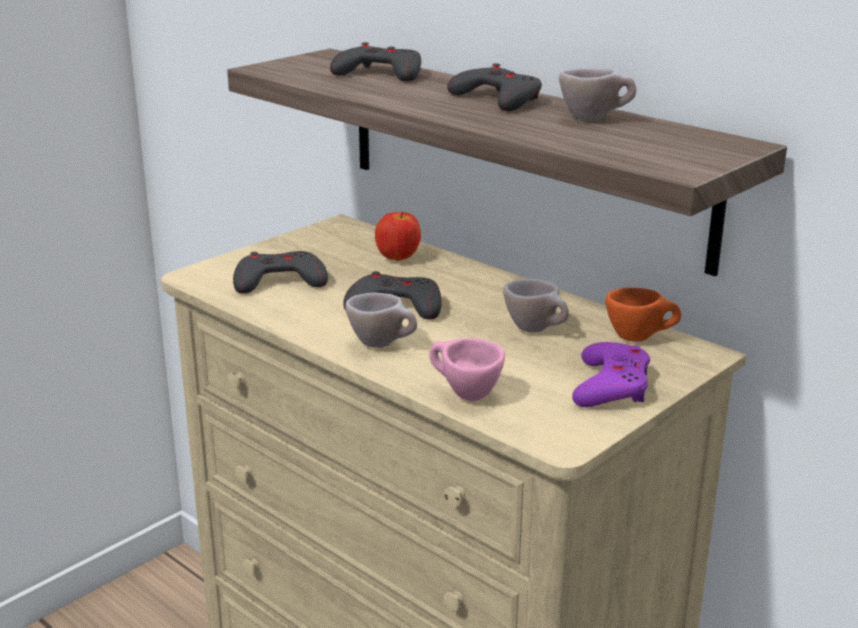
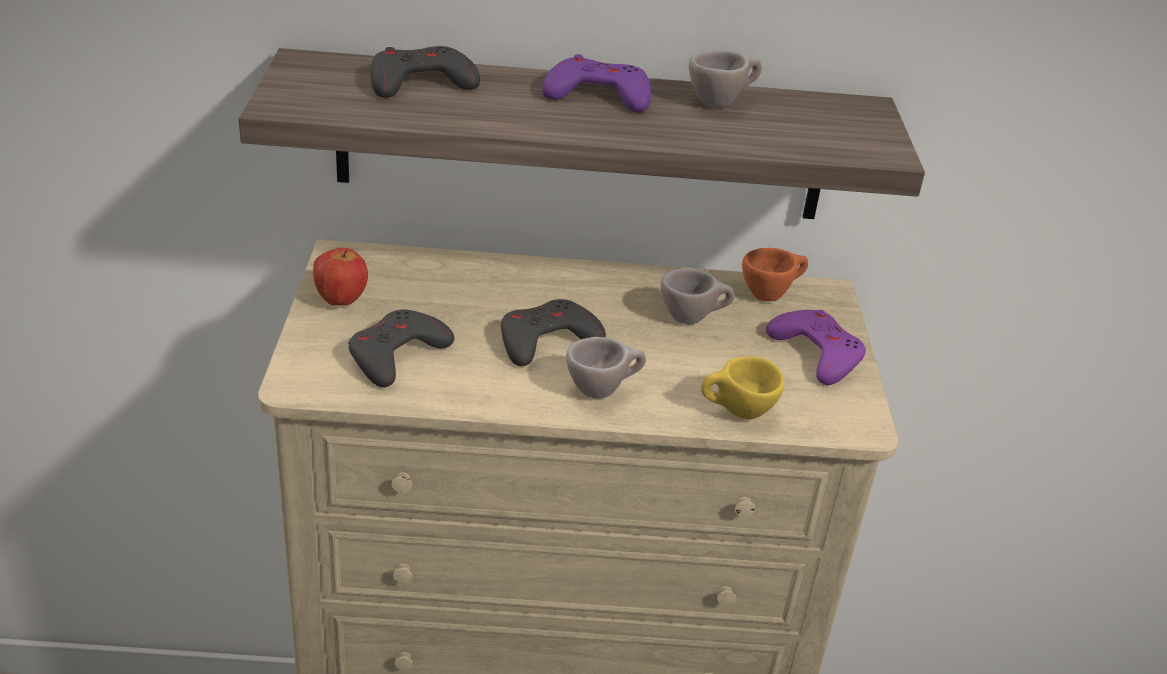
camera: 45 degrees left, 10 degrees up
apple [375,212,421,261] -> apple moved to [313,247,368,306]
pink cup [429,338,505,401] -> yellow cup [701,356,785,420]
grey game controller [447,63,542,111] -> purple game controller [542,54,651,113]

